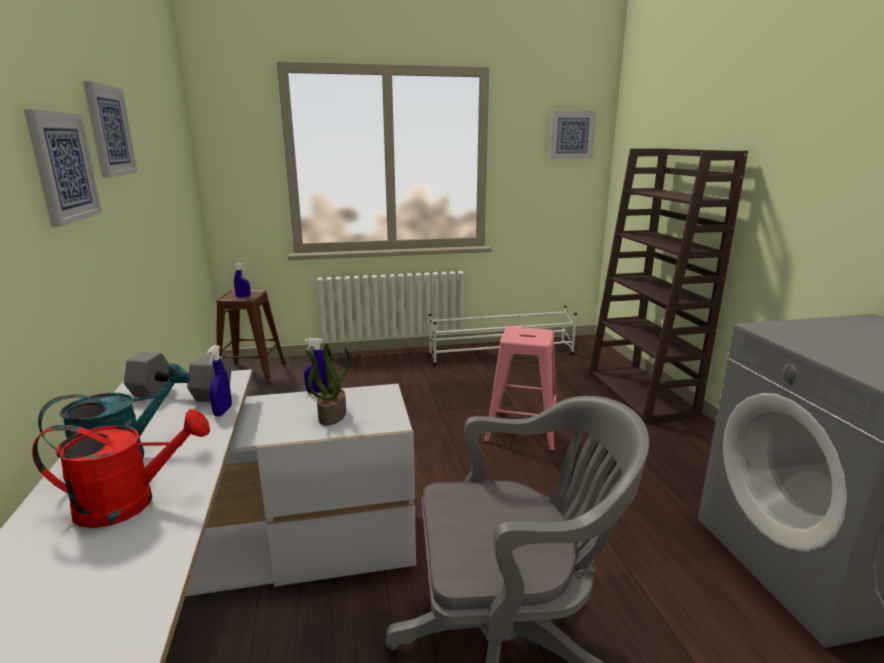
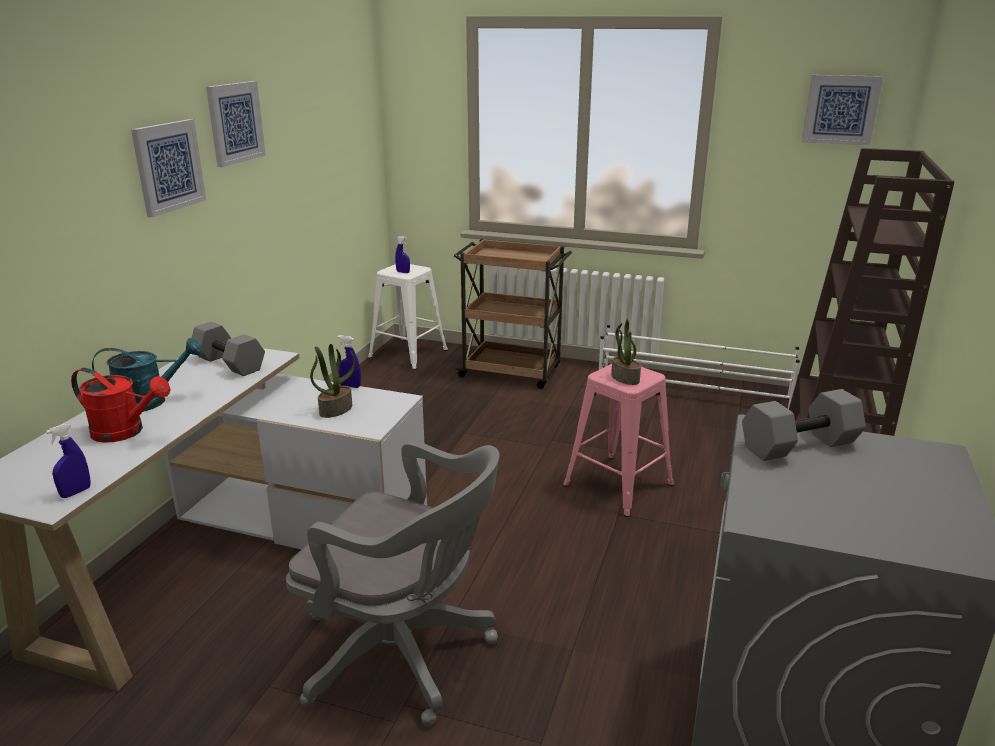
camera: 30 degrees right, 5 degrees up
blue spray bottle [206,345,232,416] -> blue spray bottle moved to [45,424,91,498]
brown stool [217,290,286,385] -> white stool [368,264,448,370]
none -> brown cart [454,239,572,389]
none -> potted plant [611,318,641,385]
none -> grey dumbbell [742,389,866,461]

